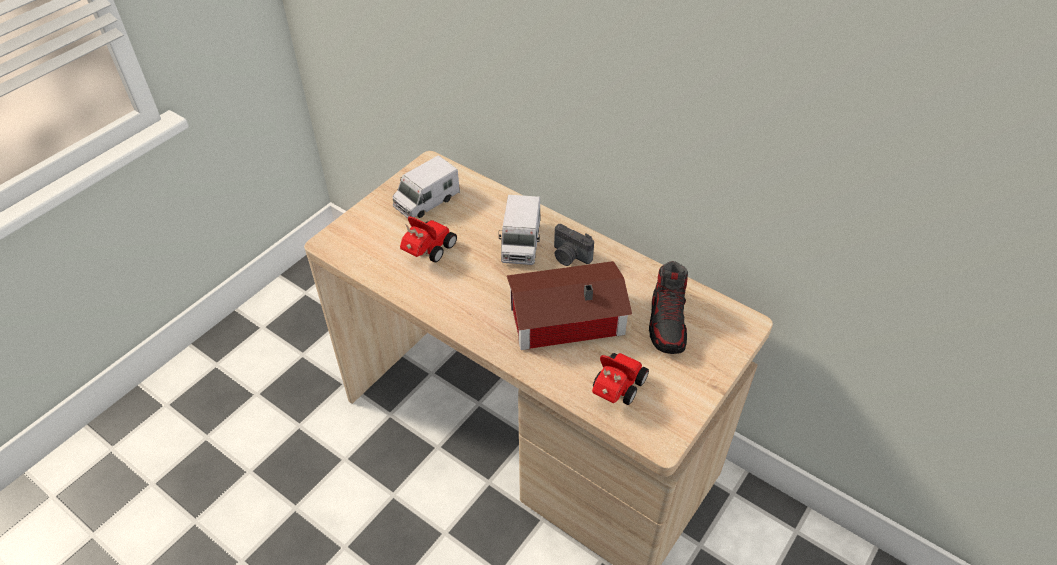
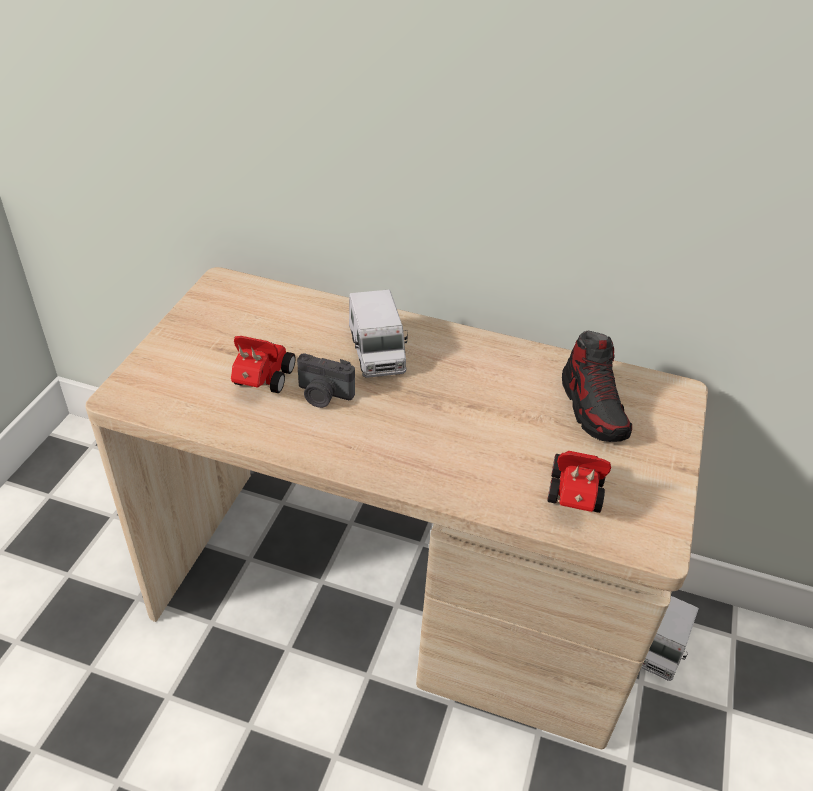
camera: 20 degrees left, 5 degrees down
toy truck [392,155,460,218] -> toy truck moved to [641,596,699,681]
toy house [507,261,632,350] -> none
camera [554,224,594,266] -> camera moved to [297,353,355,408]

